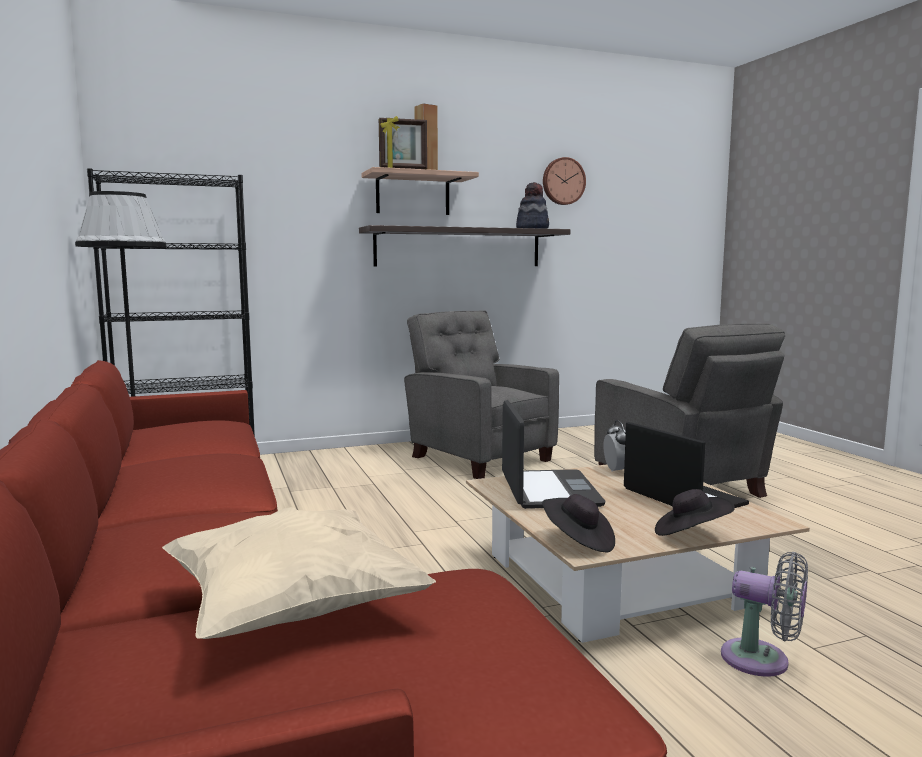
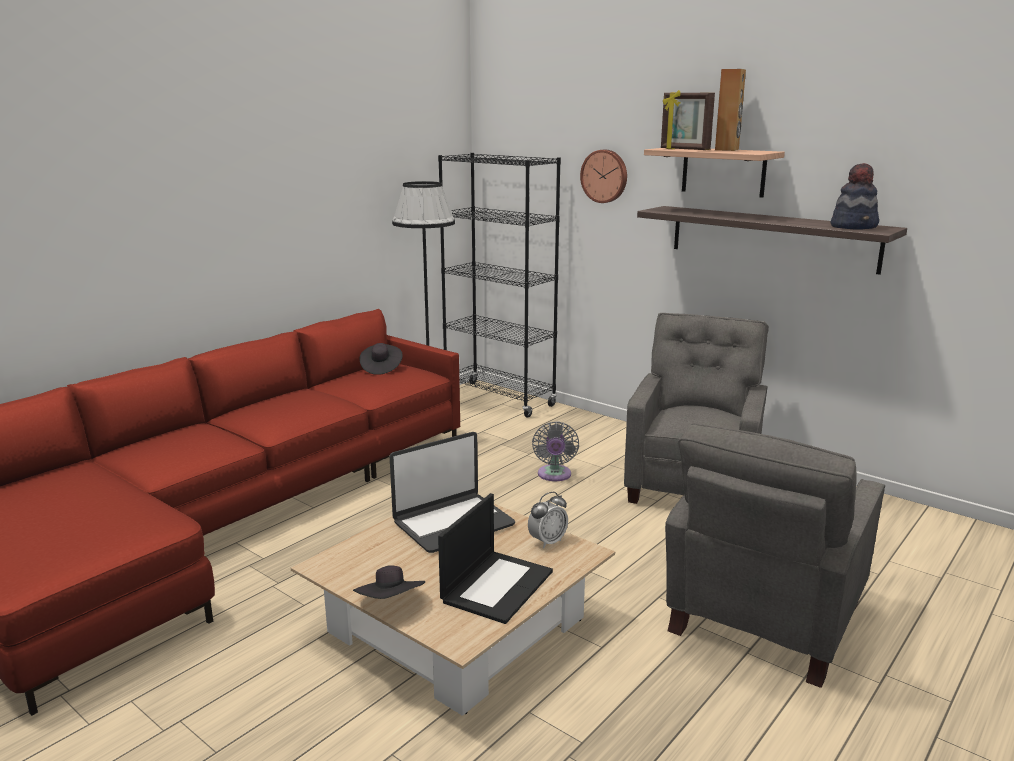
camera: 60 degrees right, 10 degrees up
beige pillow [162,507,436,639] -> none
black hat [542,494,615,552] -> black hat moved to [360,343,403,375]
wall clock [543,157,586,205] -> wall clock moved to [580,150,627,203]
grey fan [721,552,808,677] -> grey fan moved to [532,421,579,481]

